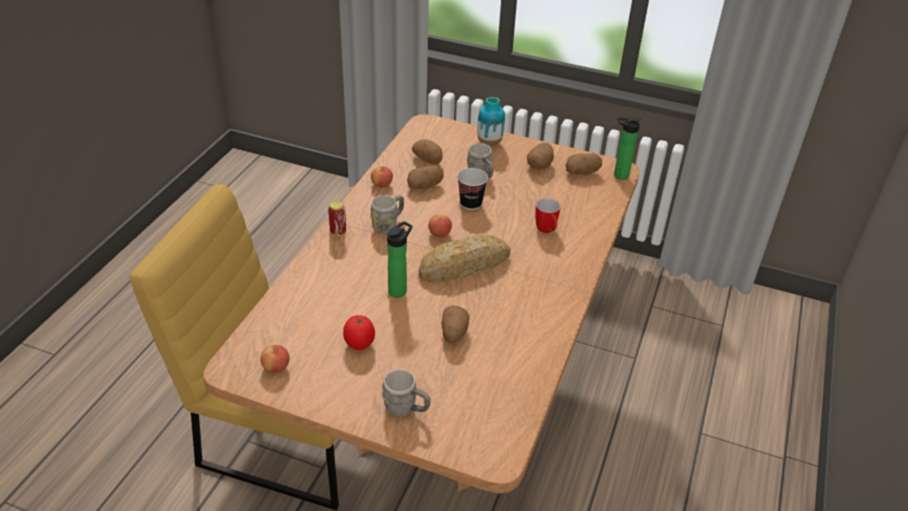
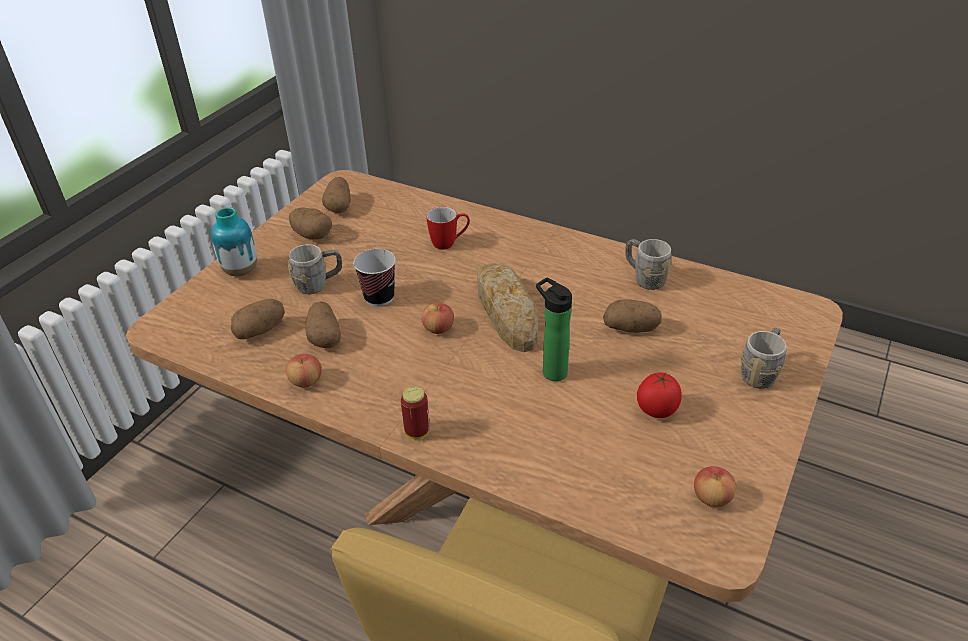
camera: 80 degrees left, 0 degrees up
grey mug [370,195,404,234] -> grey mug moved to [625,239,672,290]
bottle [614,116,641,180] -> none

